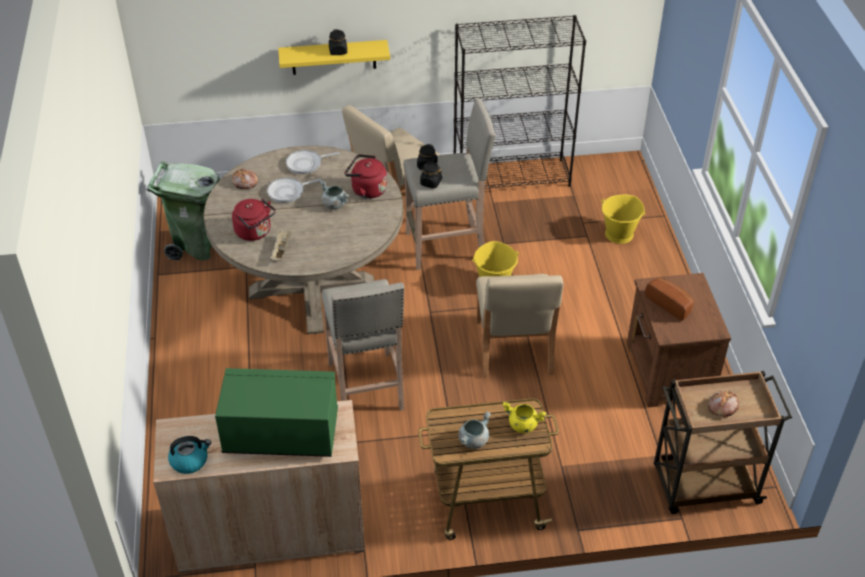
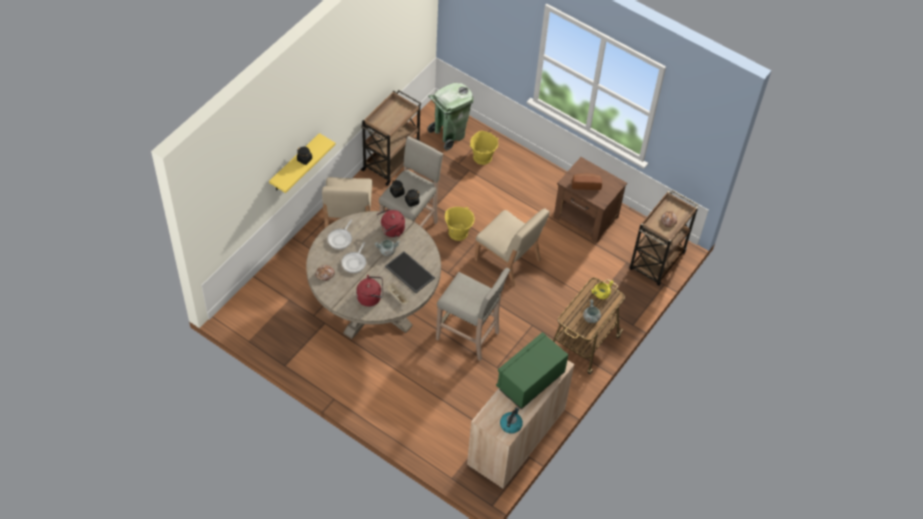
camera: 50 degrees left, 10 degrees up
green trash can [147,161,220,260] -> green trash can moved to [428,83,473,151]
black bookcase [454,15,586,189] -> brown cart [361,90,422,186]
none -> tray [385,251,435,293]

